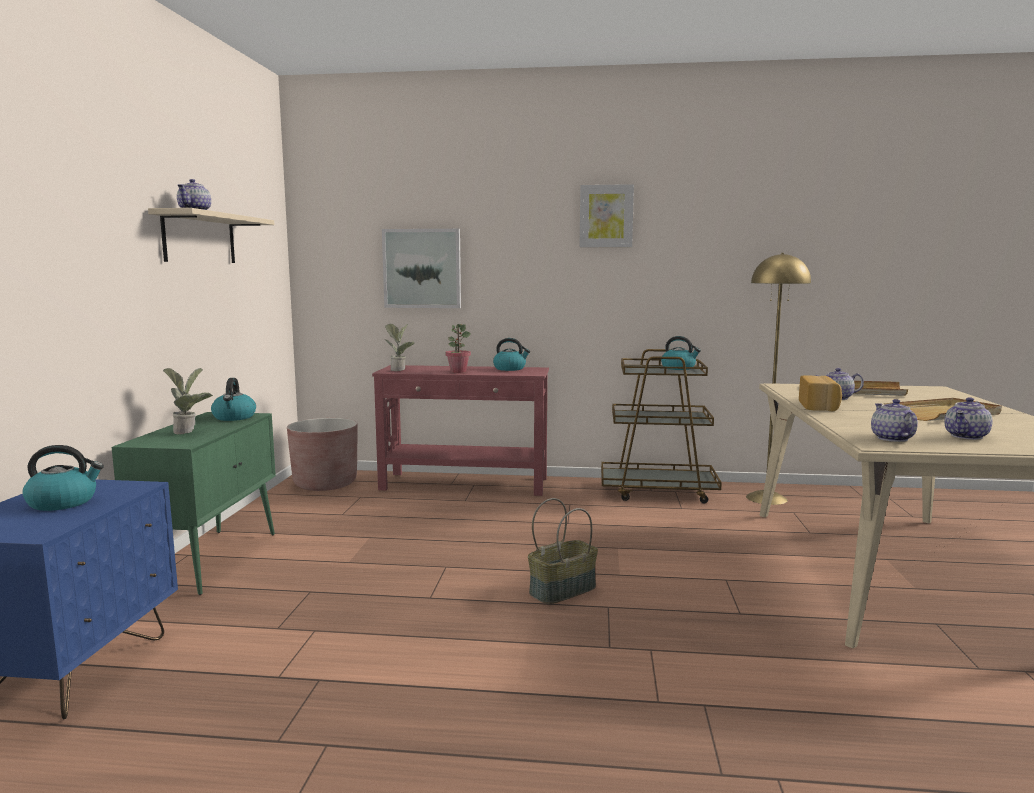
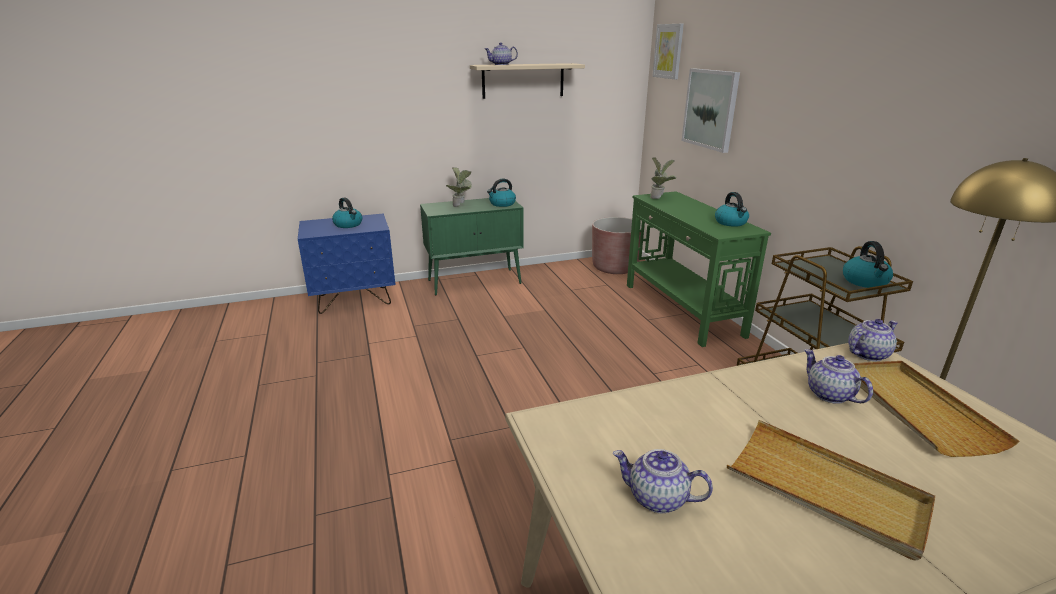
camera: 65 degrees right, 15 degrees up
red console table [372,365,549,496] -> green console table [627,191,771,347]
potted plant [445,324,471,373] -> none
basket [528,498,598,604] -> none
picture [580,184,634,247] -> picture moved to [652,24,684,79]
bread [799,375,842,411] -> none
teapot [871,399,918,442] -> teapot moved to [848,319,898,361]

